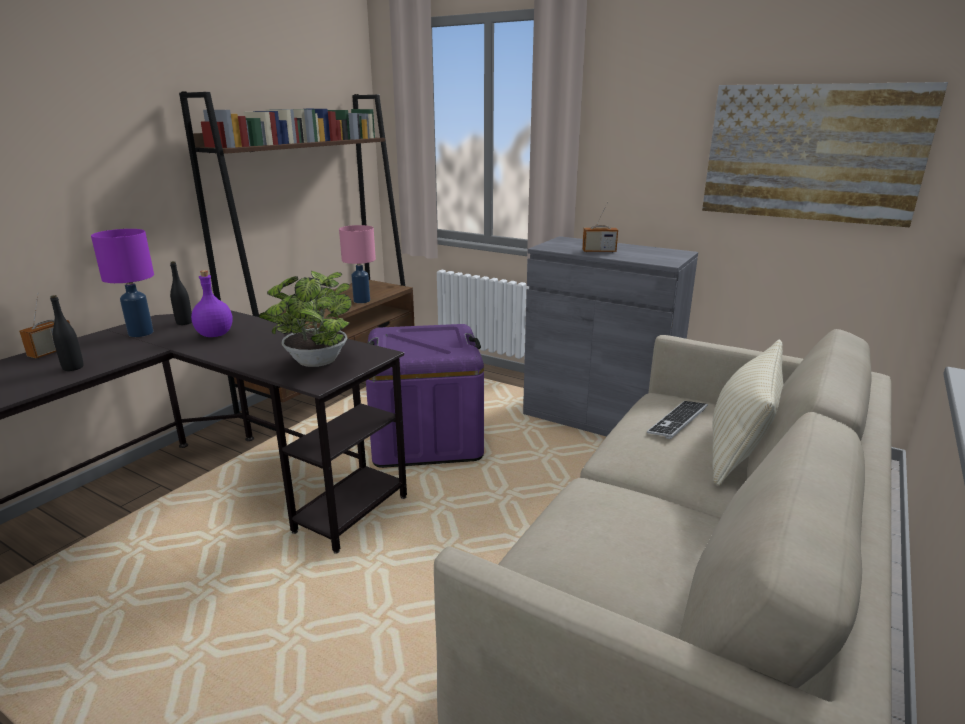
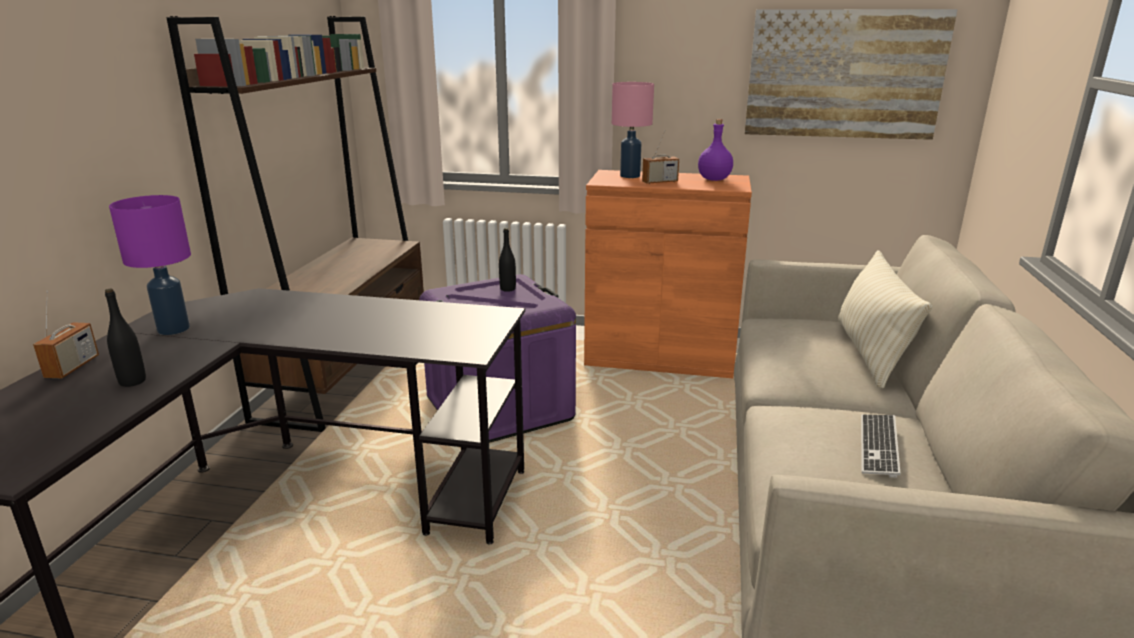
camera: 20 degrees left, 0 degrees up
black bottle [170,261,192,325] -> black bottle moved to [499,228,516,292]
purple bottle [191,270,233,337] -> purple bottle moved to [698,119,733,181]
potted plant [259,271,352,367] -> none
pink table lamp [339,225,376,303] -> pink table lamp moved to [612,82,654,178]
grey cabinet [523,236,698,437] -> orange cabinet [584,170,752,378]
keyboard [647,401,708,439] -> keyboard moved to [861,415,901,478]

